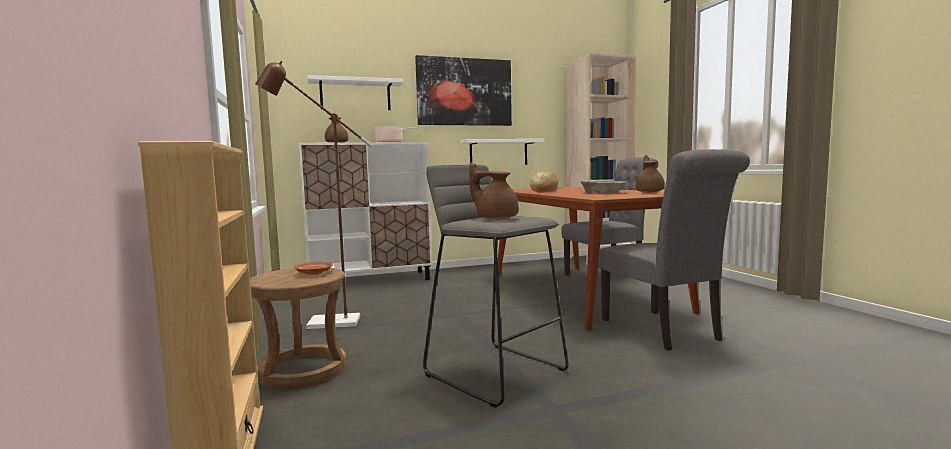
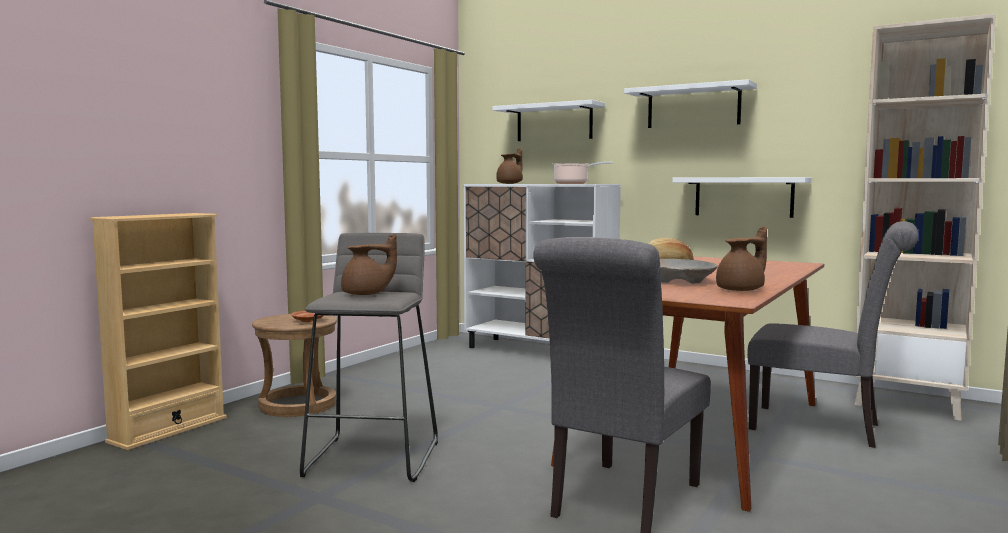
camera: 50 degrees right, 0 degrees up
brown floor lamp [255,61,372,329] -> none
picture [415,55,512,126] -> white shelf [624,79,757,128]
brown teapot [469,162,519,219] -> brown teapot turned 75 degrees clockwise [341,234,397,295]

